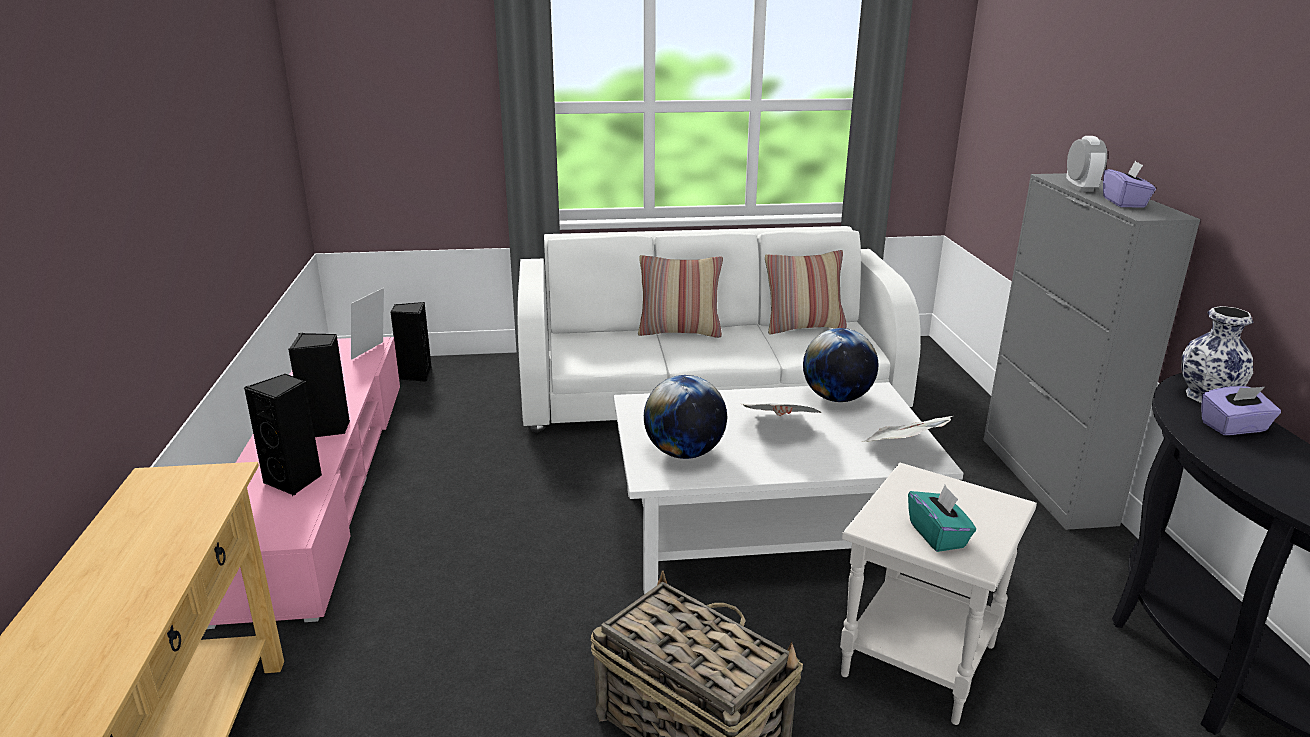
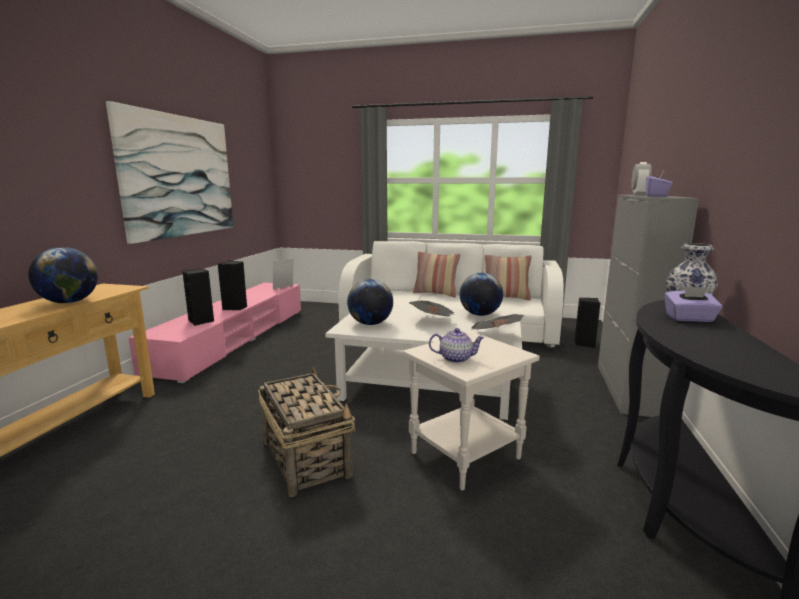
camera: 20 degrees right, 10 degrees down
black speaker [390,302,432,382] -> black speaker moved to [575,298,600,348]
turquoise tissue box [908,485,976,552] -> teapot [429,328,485,363]
none -> globe [28,247,98,303]
none -> picture [106,101,233,244]

